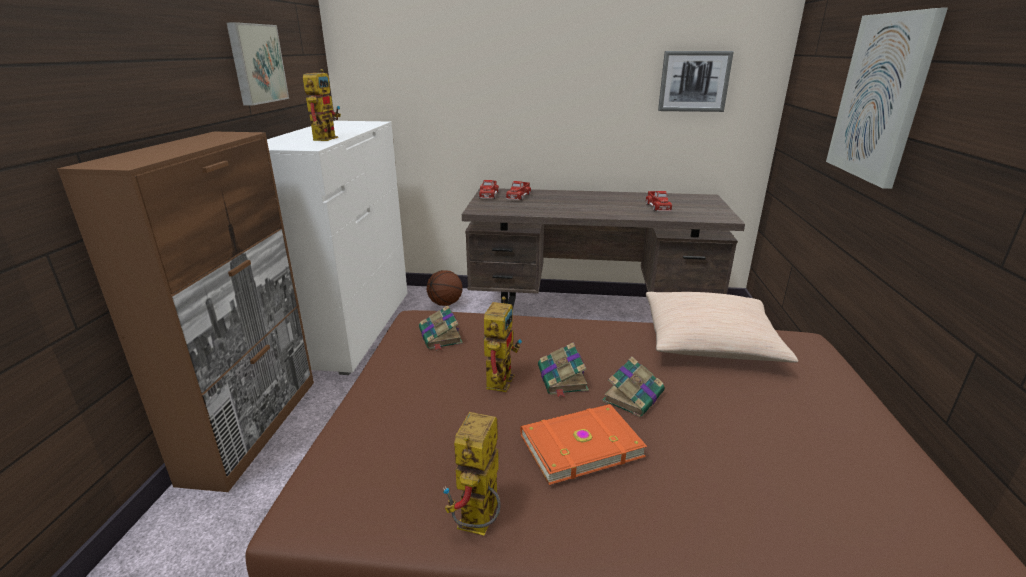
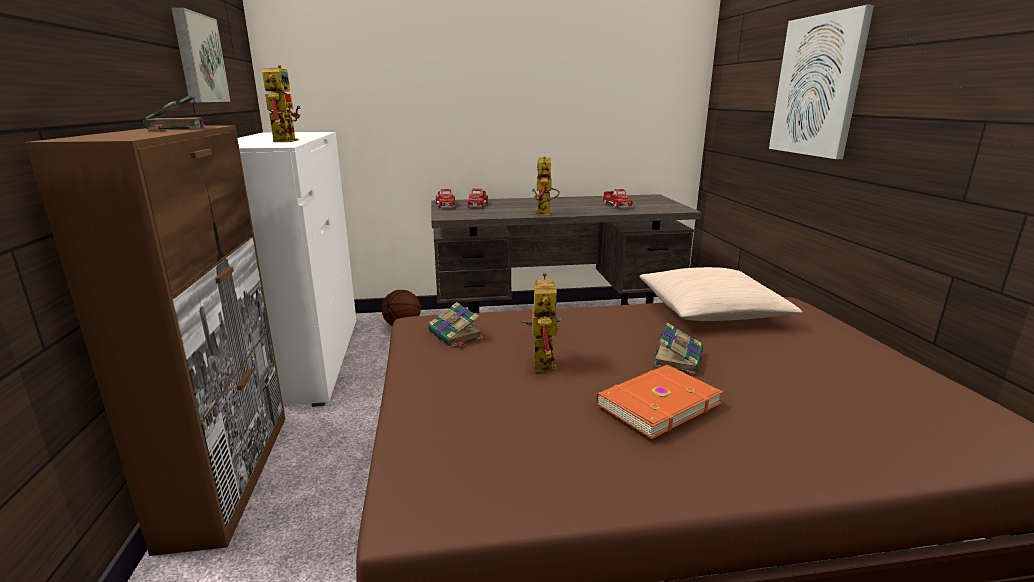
camera: 15 degrees left, 5 degrees down
toy robot [443,412,501,535] -> toy robot moved to [532,156,560,215]
book [538,342,589,398] -> book moved to [143,96,205,130]
picture [658,51,734,112] -> none

